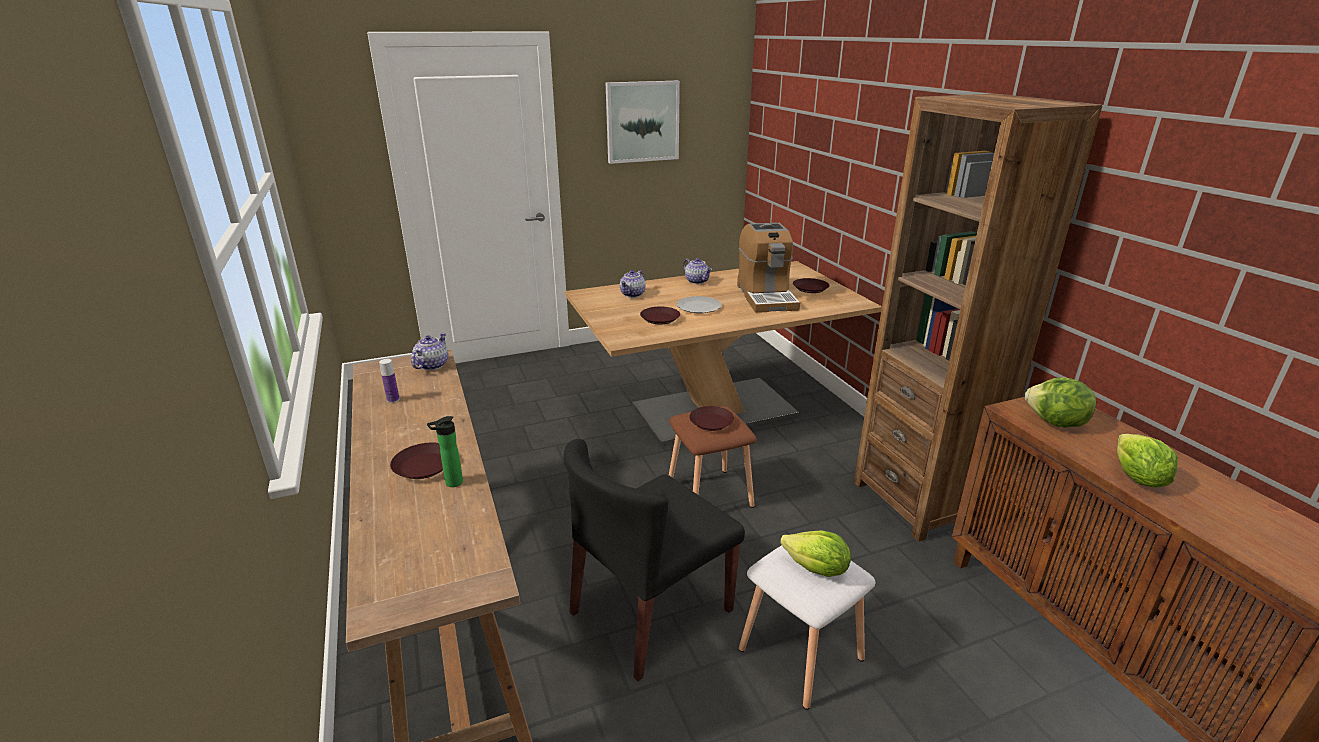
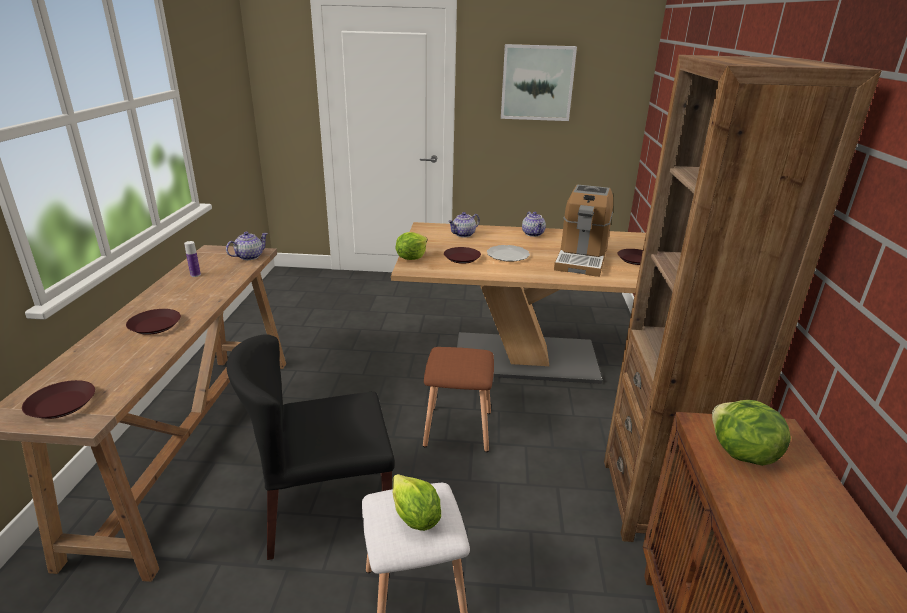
camera: 25 degrees right, 0 degrees up
bottle [427,416,463,487] -> none
brown plate [689,406,734,431] -> brown plate moved to [22,380,95,419]
lettuce [1117,434,1178,488] -> lettuce moved to [395,232,427,260]

